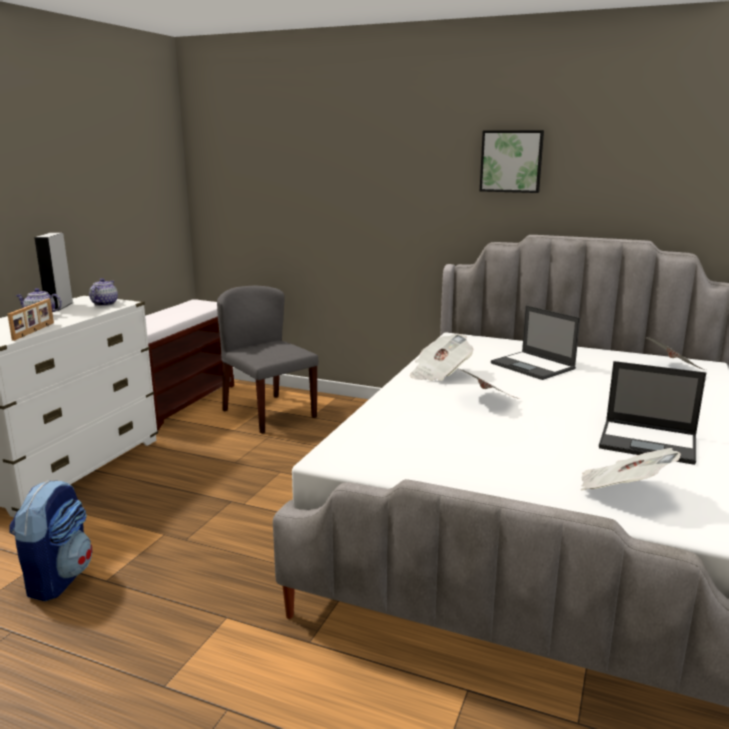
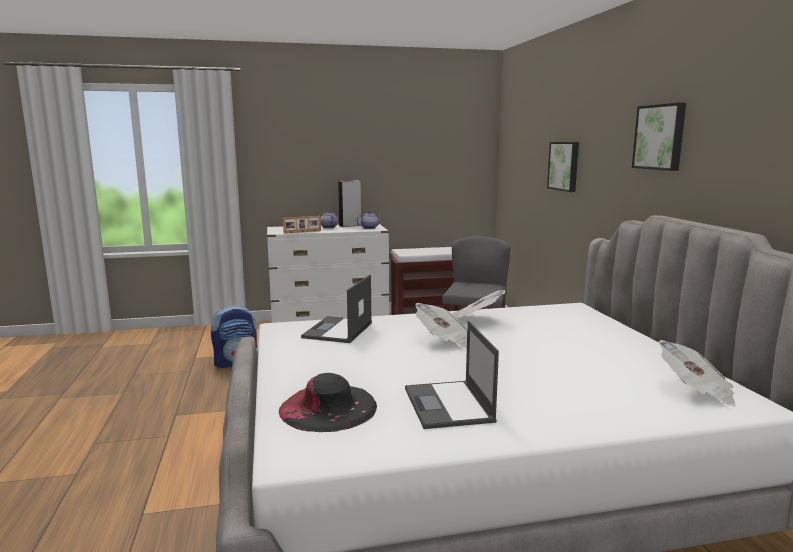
camera: 55 degrees right, 5 degrees down
laptop [491,305,580,380] -> laptop moved to [301,275,372,343]
newspaper [581,448,681,490] -> black hat [279,373,377,432]
none -> picture [547,142,579,192]

